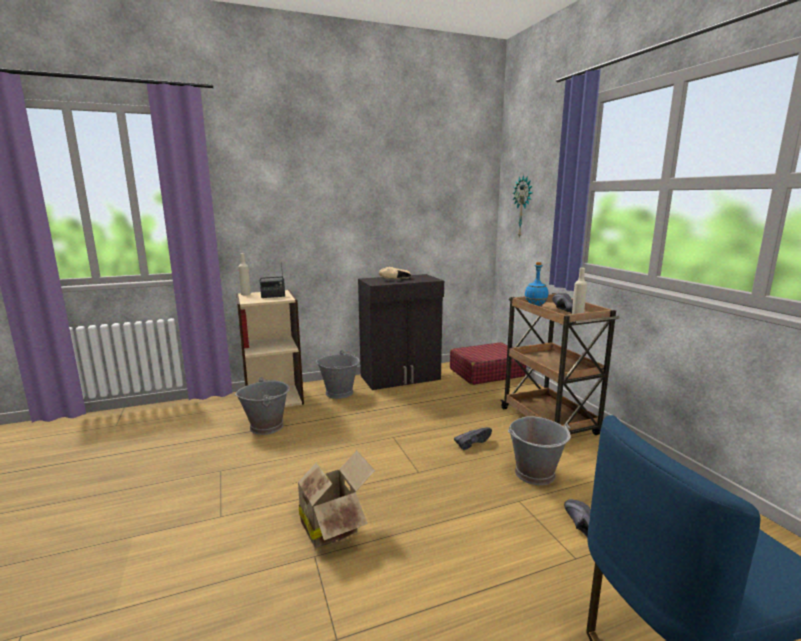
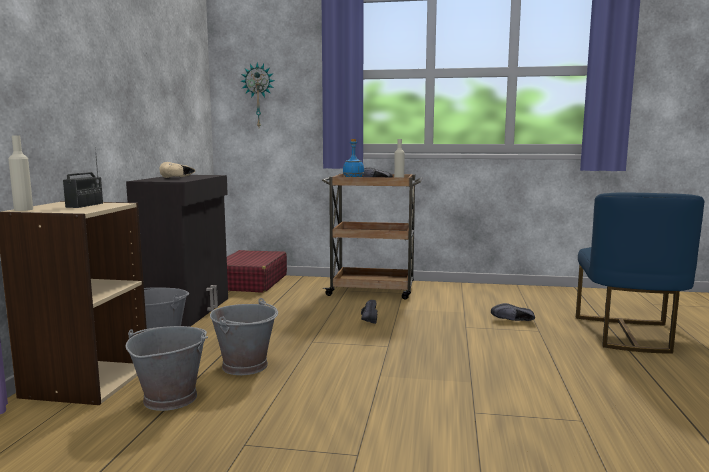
camera: 60 degrees left, 5 degrees down
cardboard box [293,451,375,548] -> none
grey bucket [508,416,571,485] -> grey bucket moved to [210,298,278,375]

